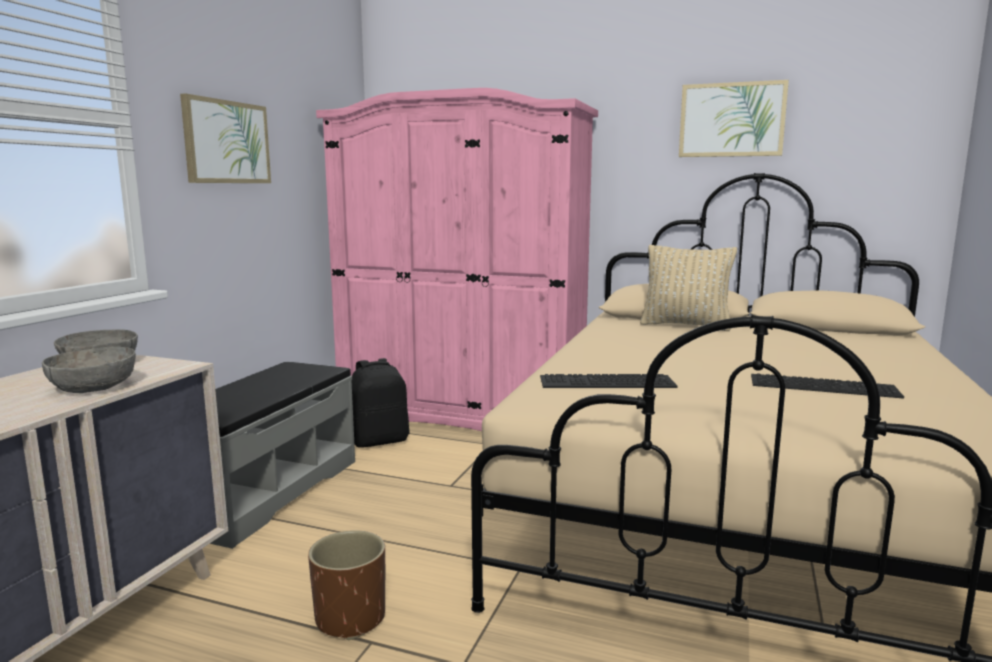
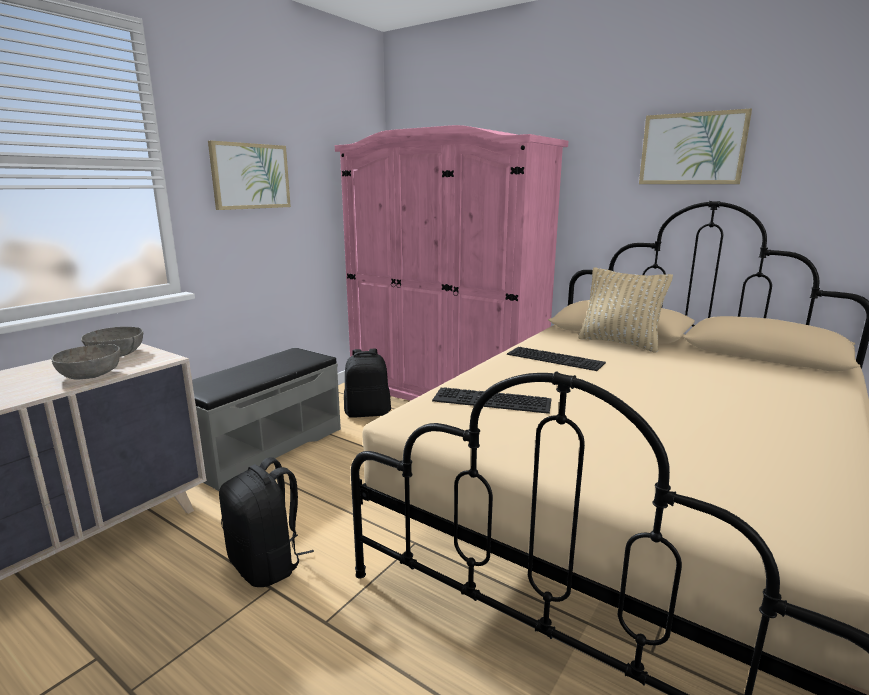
camera: 15 degrees right, 5 degrees up
brown planter [308,530,385,640] -> black backpack [219,457,314,587]
keyboard [751,373,904,399] -> keyboard moved to [507,347,606,371]

